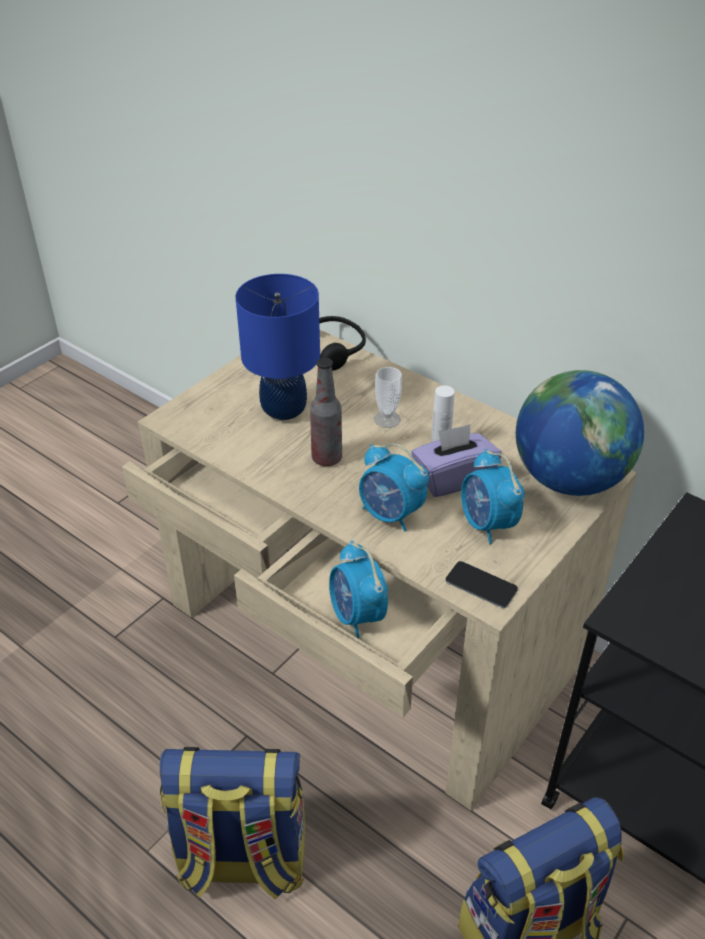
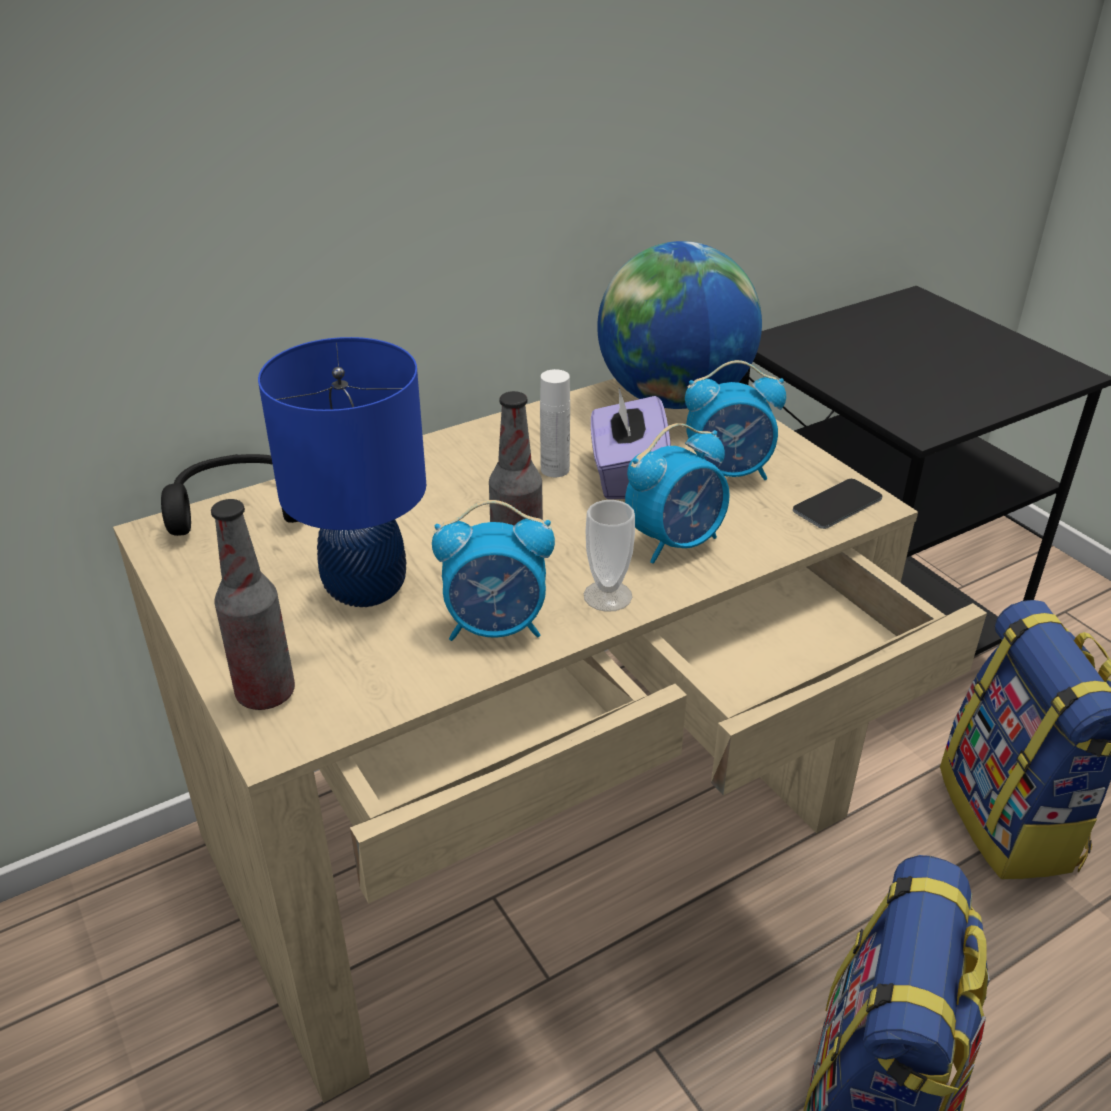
camera: 70 degrees left, 5 degrees down
alarm clock [329,541,388,638] -> alarm clock moved to [432,500,555,641]
cup [374,367,402,428] -> cup moved to [584,500,635,612]
none -> bottle [211,499,295,710]

